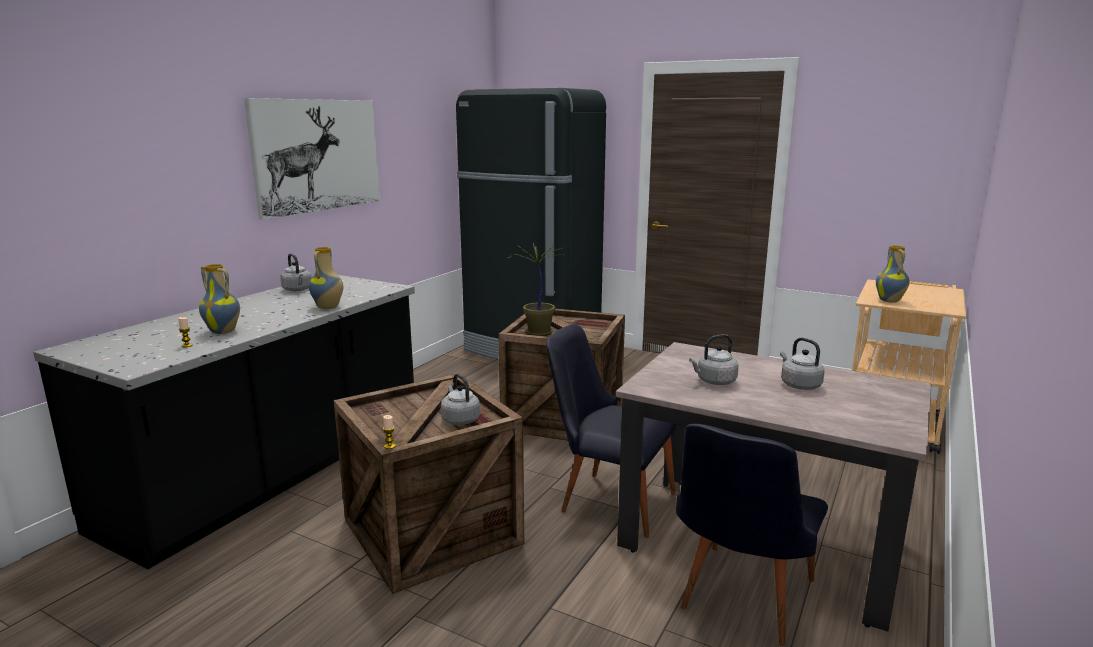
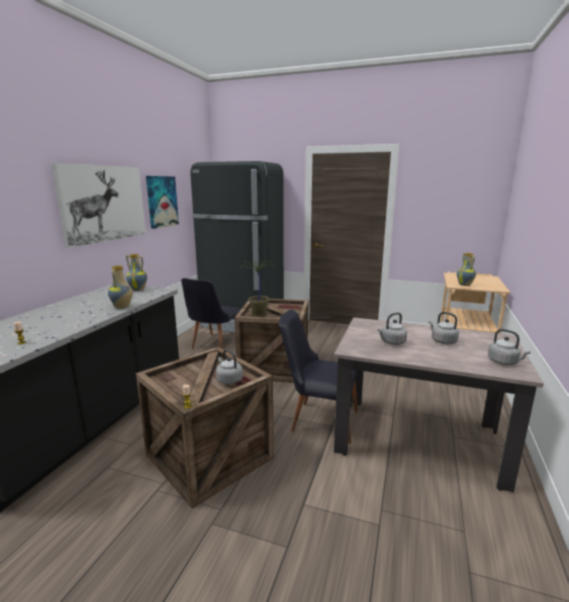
camera: 10 degrees left, 0 degrees up
vase [199,264,240,334] -> vase moved to [126,254,147,291]
grey kettle [280,253,312,291] -> grey kettle moved to [488,329,531,365]
black chair [676,424,828,646] -> black chair moved to [181,278,241,349]
none -> picture [146,176,179,229]

